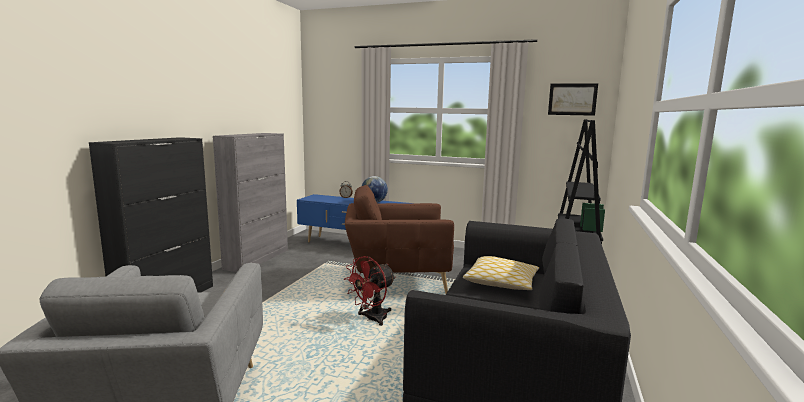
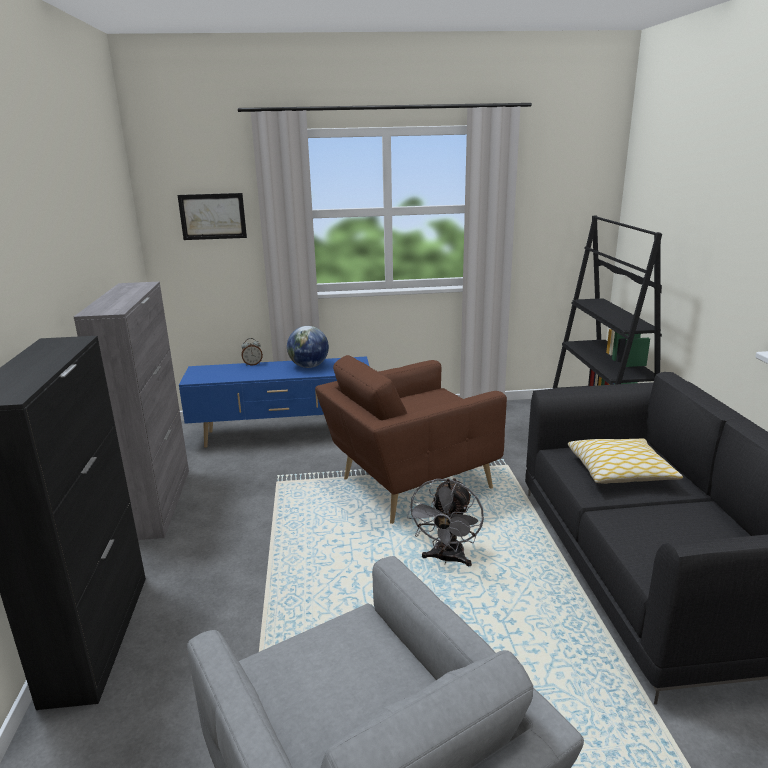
camera: 25 degrees left, 10 degrees up
red fan [344,256,396,326] -> grey fan [407,478,484,566]
picture [548,83,598,116] -> picture moved to [177,193,247,240]

